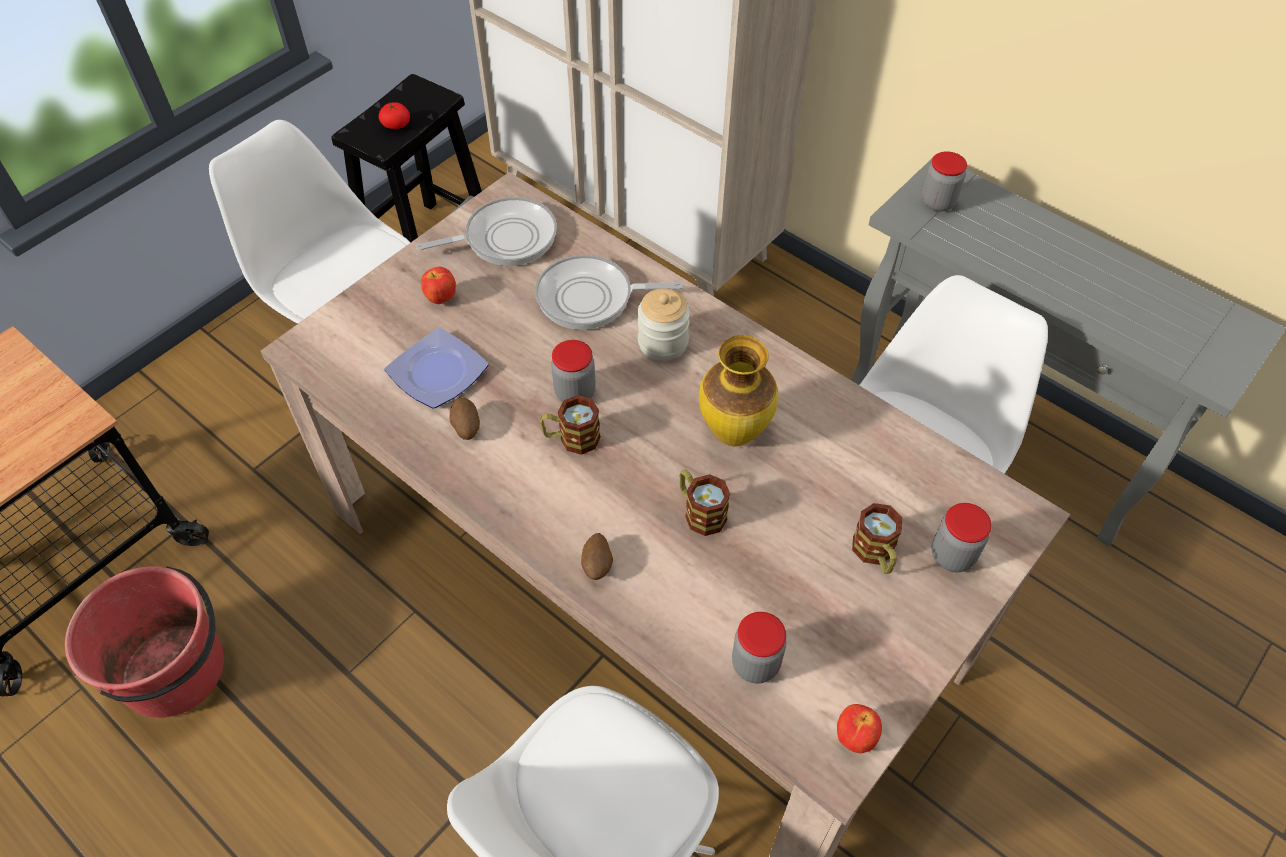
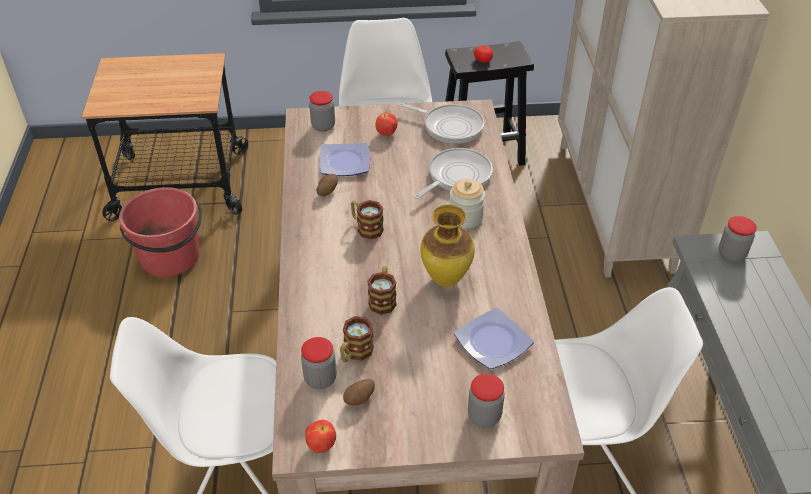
camera: 45 degrees right, 10 degrees down
frying pan [535,255,683,330] -> frying pan turned 90 degrees clockwise [414,148,493,199]
jar [551,340,596,402] -> jar moved to [309,91,335,132]
potato [581,533,613,580] -> potato moved to [343,379,375,405]
mug [852,503,902,574] -> mug moved to [340,316,374,363]
none -> plate [454,308,534,369]

